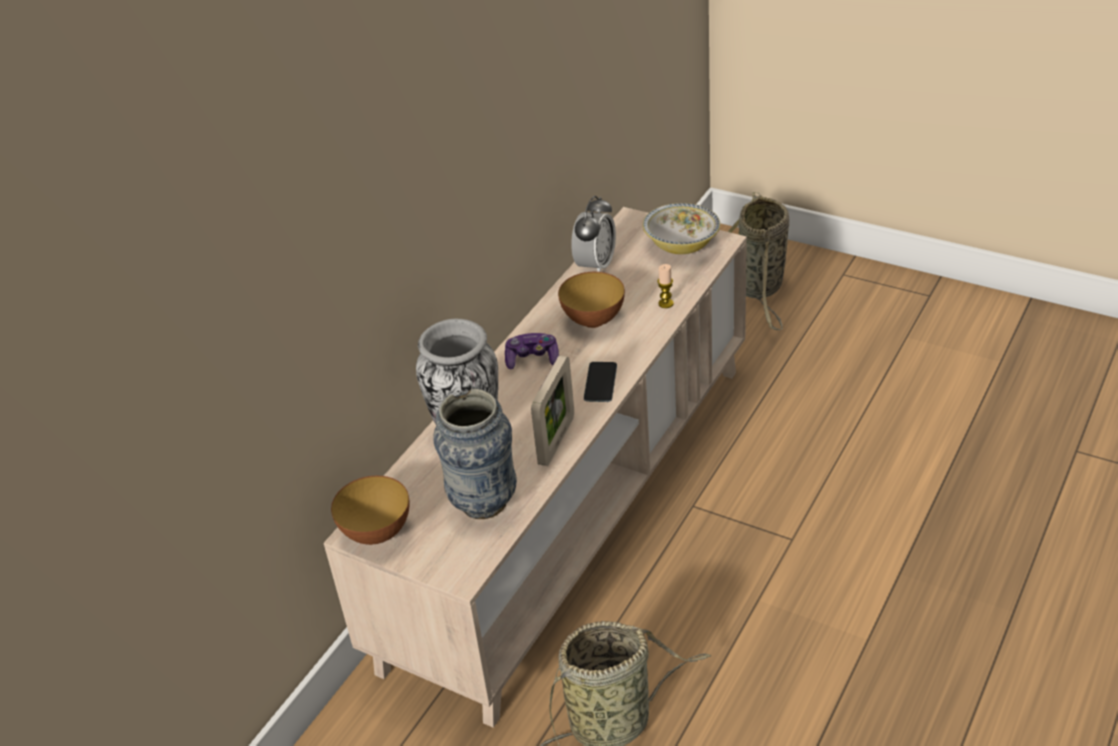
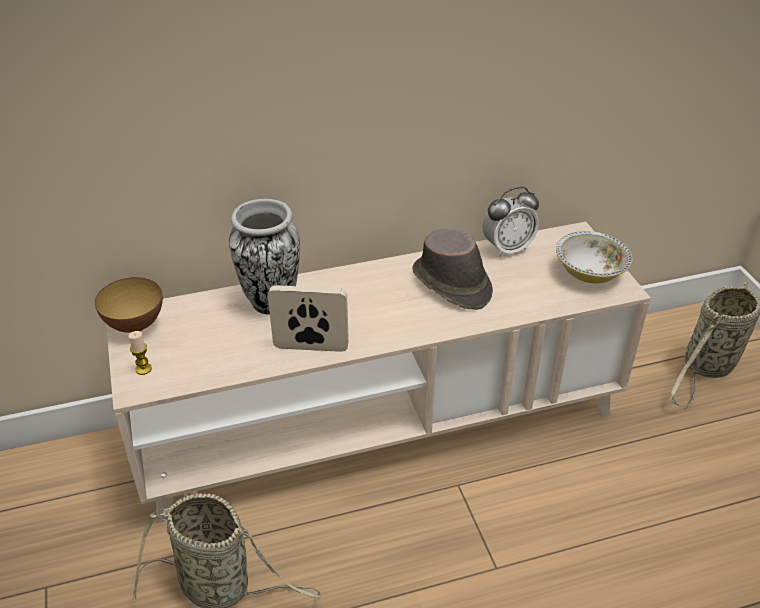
camera: 40 degrees right, 0 degrees up
vase [433,389,517,519] -> none
game controller [505,333,559,369] -> none
picture frame [531,355,574,466] -> picture frame turned 150 degrees counterclockwise [268,285,349,352]
bowl [558,272,625,328] -> brown hat [412,229,493,310]
phone [584,362,617,402] -> none
candle [657,264,674,308] -> candle moved to [128,331,152,375]

